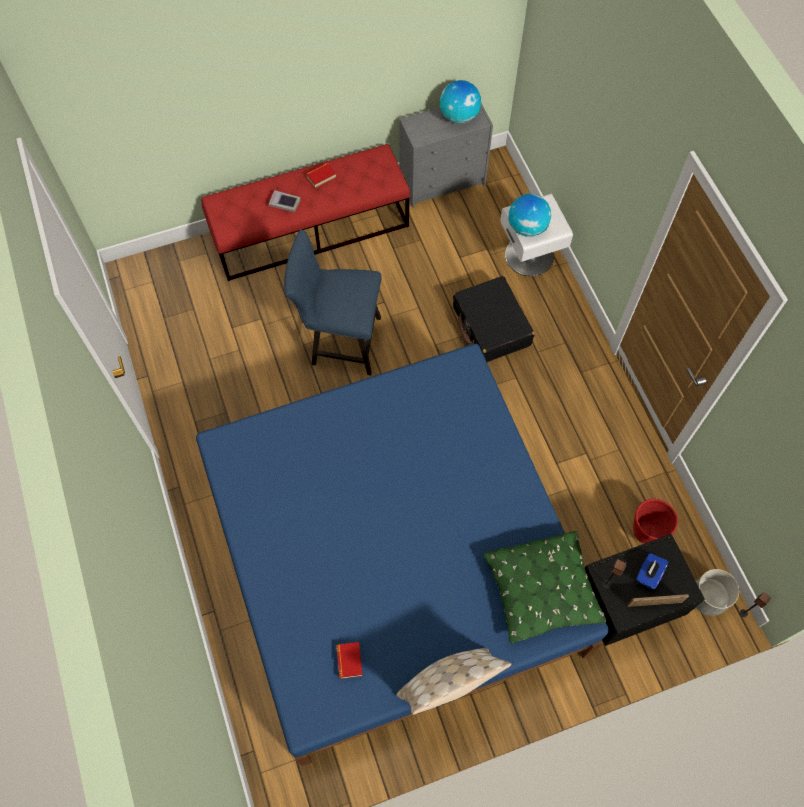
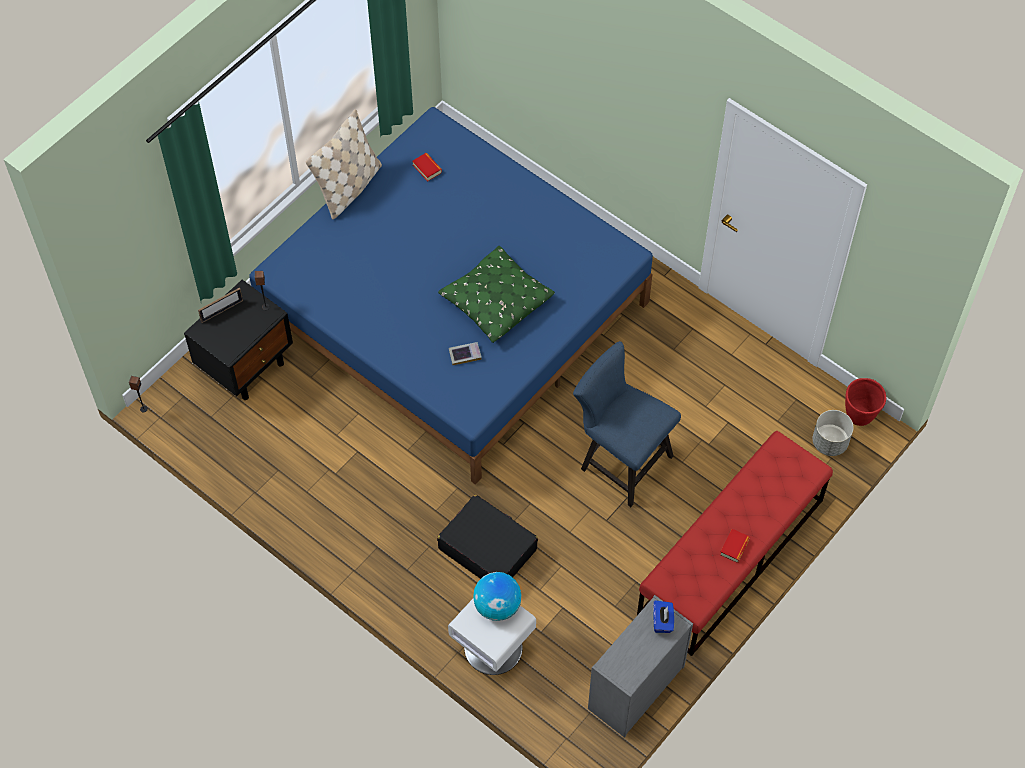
camera: 150 degrees right, 5 degrees down
book [269,190,301,212] -> book moved to [449,342,482,365]
blue chair [284,230,382,375] -> blue chair turned 120 degrees counterclockwise [573,341,681,507]
globe [440,80,481,124] -> none
green pillow [484,531,606,644] -> green pillow moved to [438,246,555,343]
red planter [633,499,678,544] -> red planter moved to [845,378,886,426]
blue tissue box [636,553,668,589] -> blue tissue box moved to [653,600,674,633]
grey planter [695,569,739,616] -> grey planter moved to [813,410,854,456]

